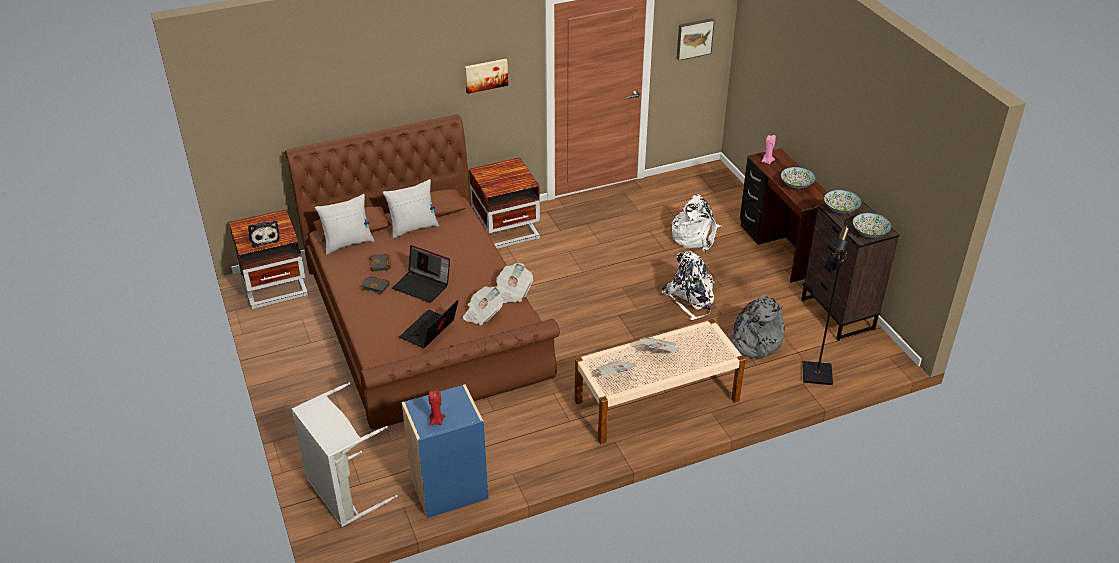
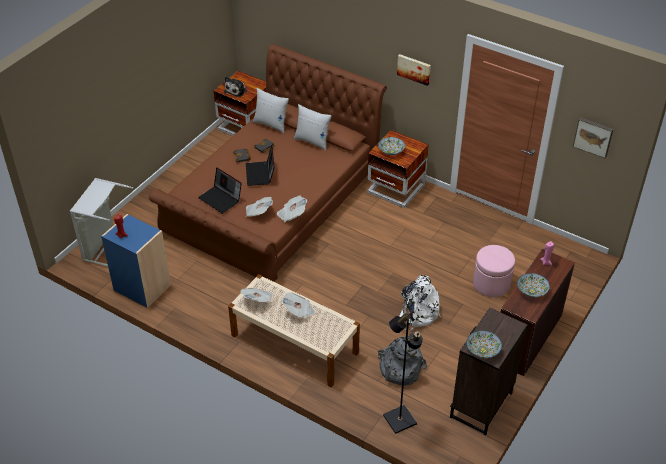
camera: 55 degrees right, 5 degrees up
laptop [399,300,458,348] -> laptop turned 135 degrees counterclockwise [198,167,242,214]
white backpack [671,195,721,251] -> pink ottoman [473,245,515,297]
bowl [824,190,862,214] -> bowl moved to [378,137,405,155]

